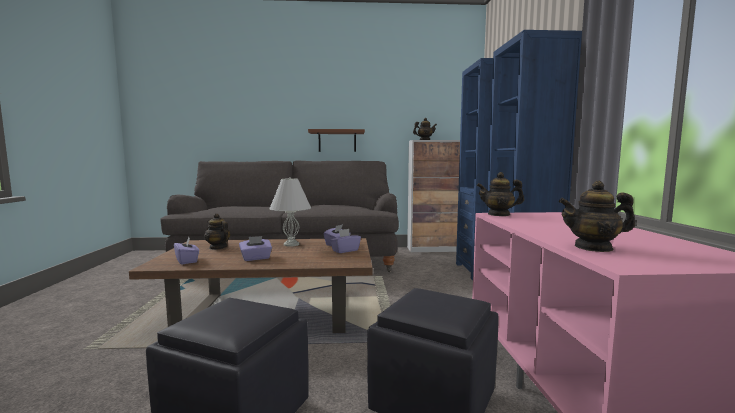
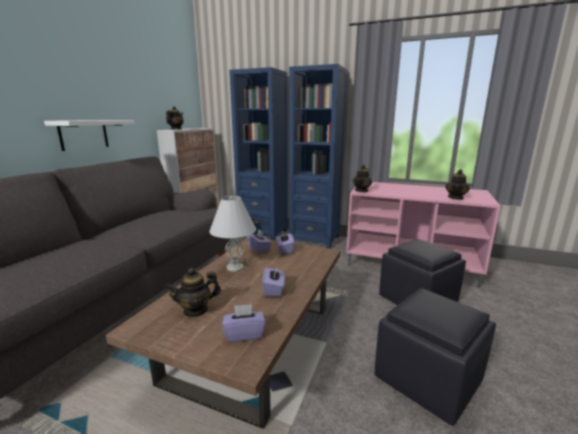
camera: 65 degrees left, 10 degrees up
brown shelf [308,129,365,152] -> white shelf [44,120,135,151]

